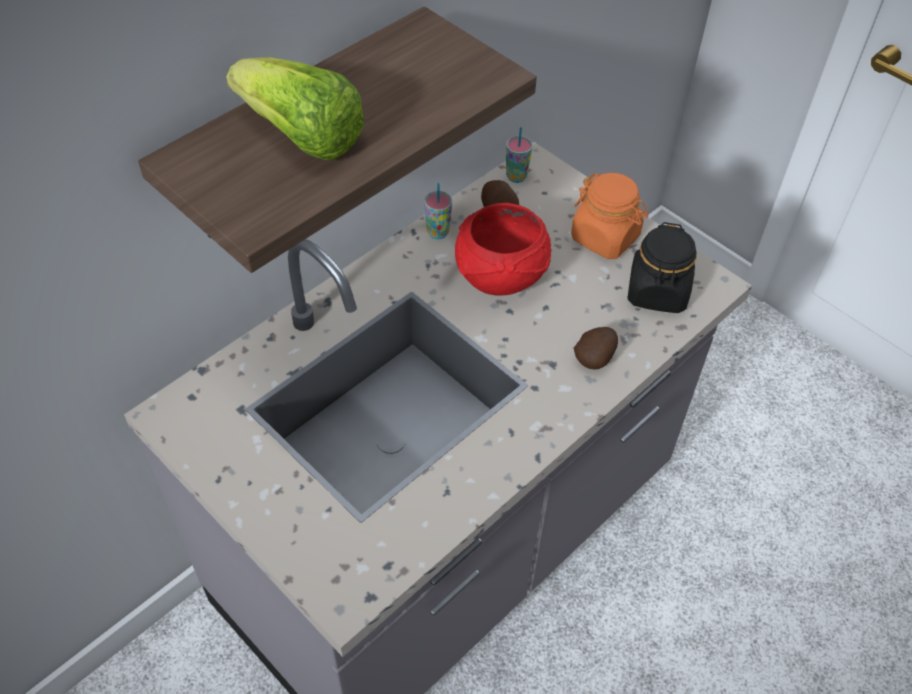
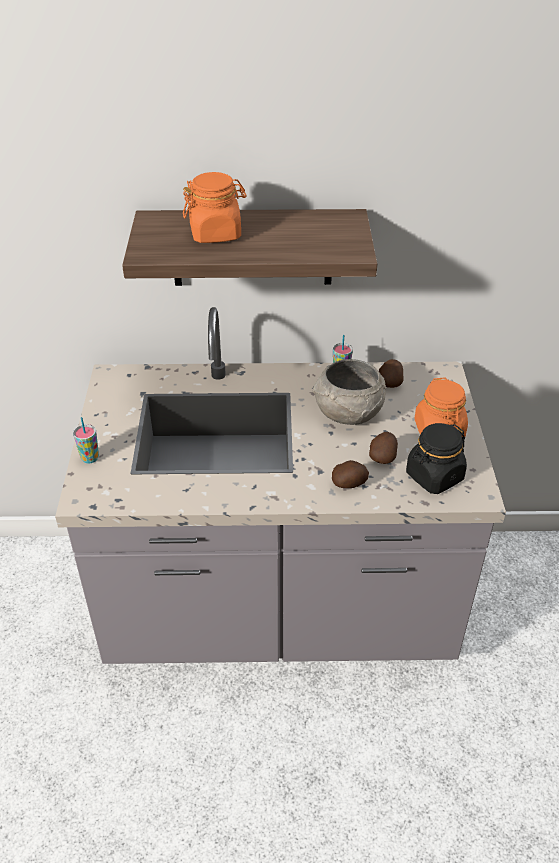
camera: 45 degrees right, 10 degrees down
lettuce [226,57,364,160] -> orange jar [183,172,247,243]
red bowl [455,203,551,296] -> grey bowl [313,359,386,425]
cup [506,127,533,183] -> cup moved to [73,417,99,463]
none -> potato [369,432,398,464]

